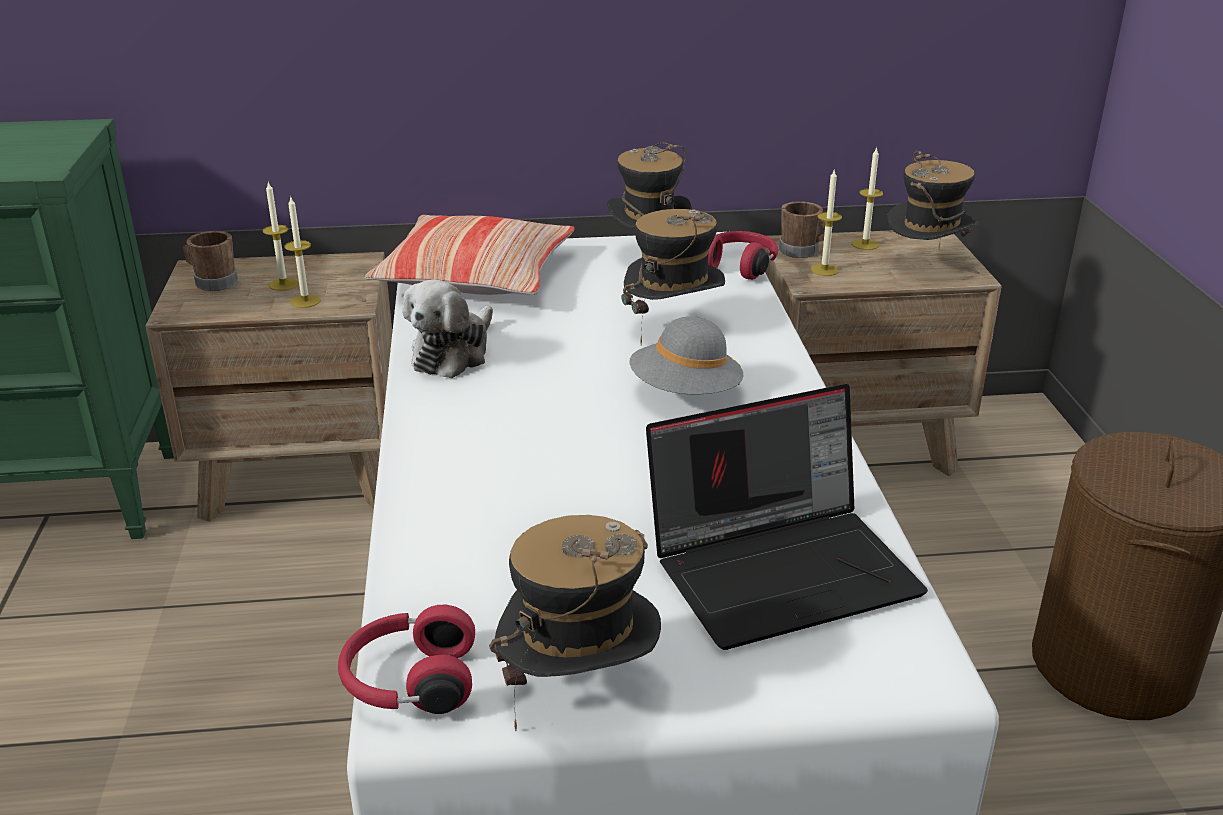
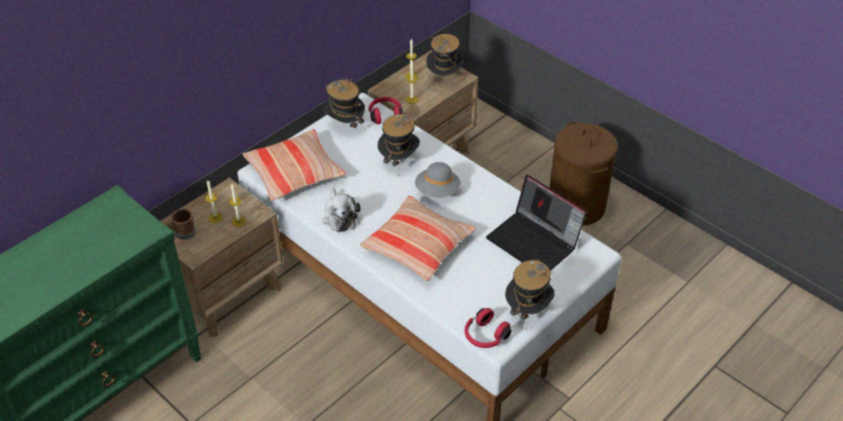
camera: 40 degrees left, 15 degrees up
laptop [646,384,928,650] -> laptop turned 105 degrees clockwise [486,175,587,271]
brown mug [779,201,826,258] -> none
none -> pillow [360,196,476,282]

